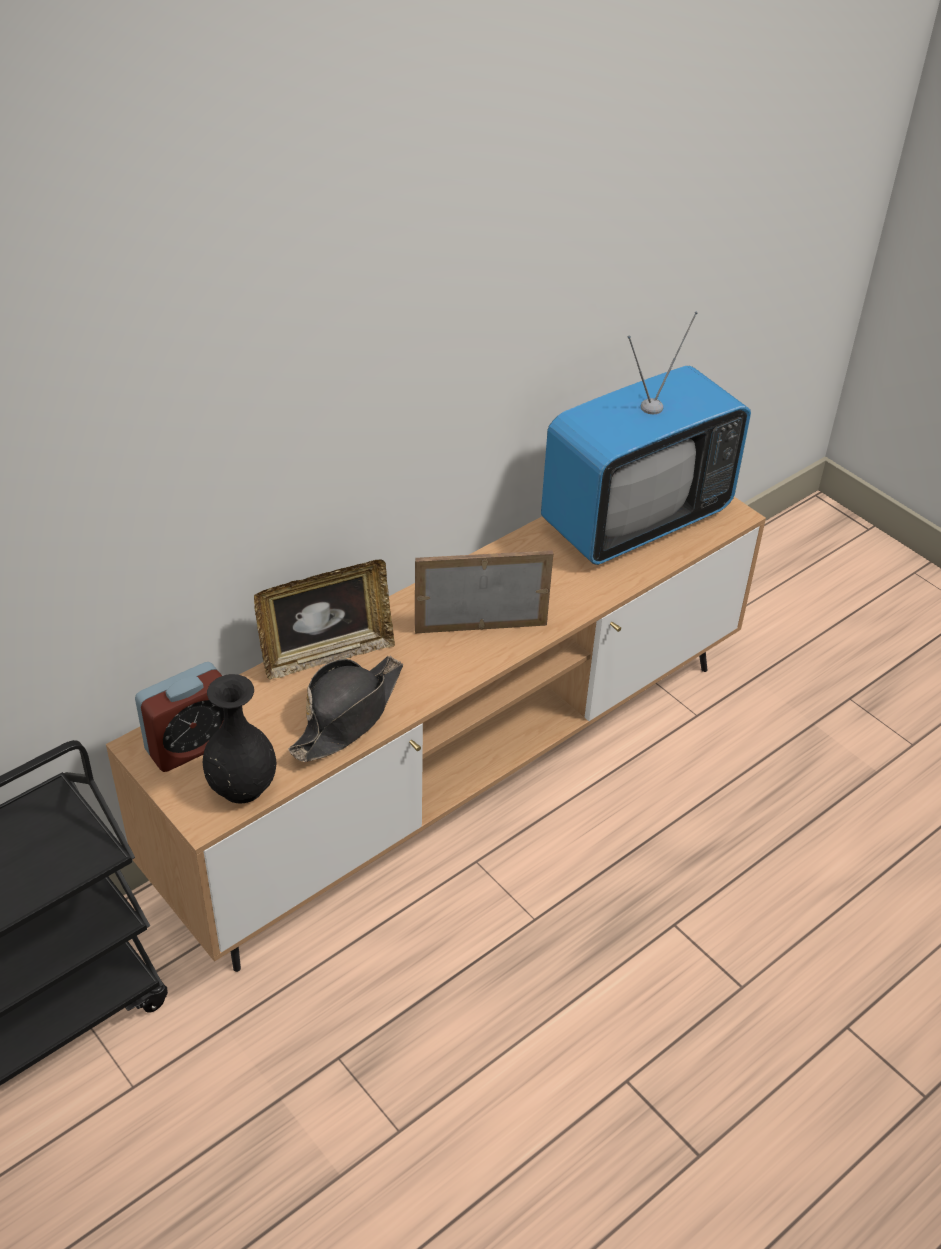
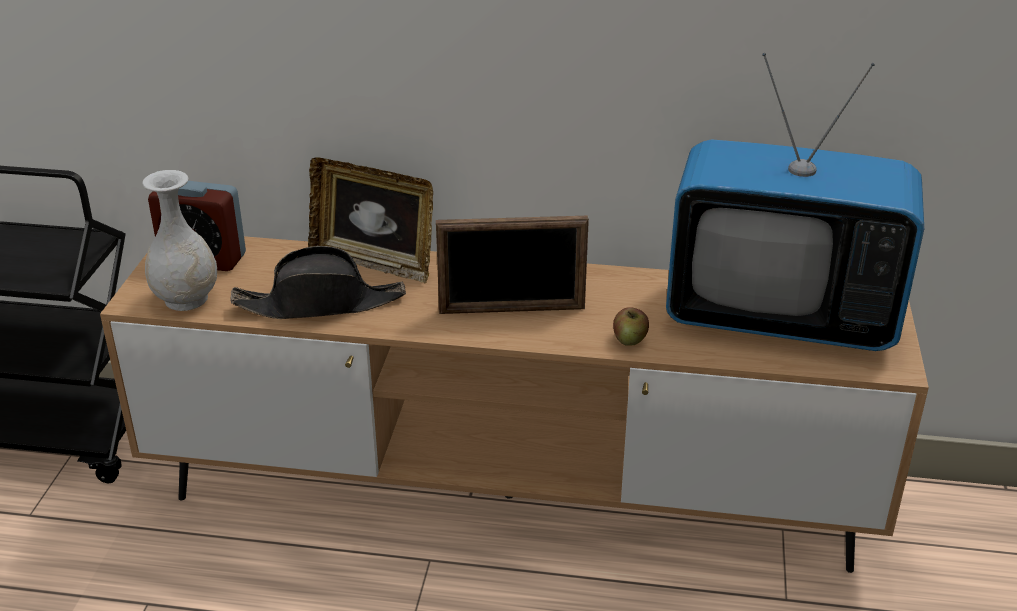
camera: 50 degrees right, 10 degrees down
black vase [203,674,276,804] -> white vase [142,170,217,311]
picture frame [415,550,553,633] -> picture frame turned 135 degrees clockwise [436,216,589,314]
none -> apple [613,307,649,346]

